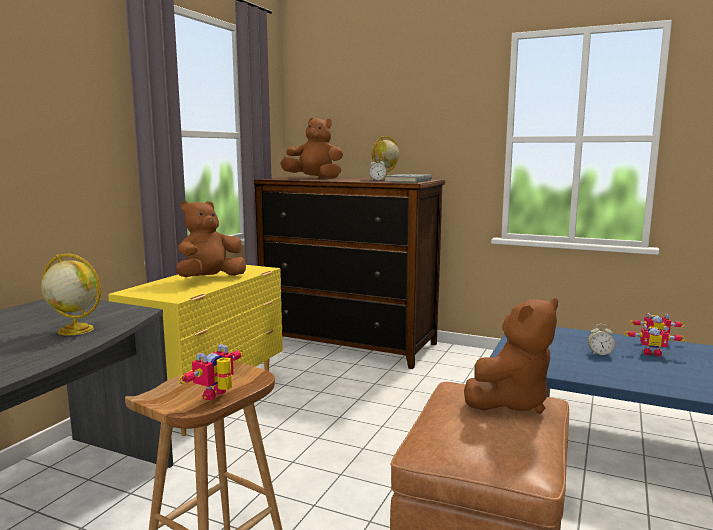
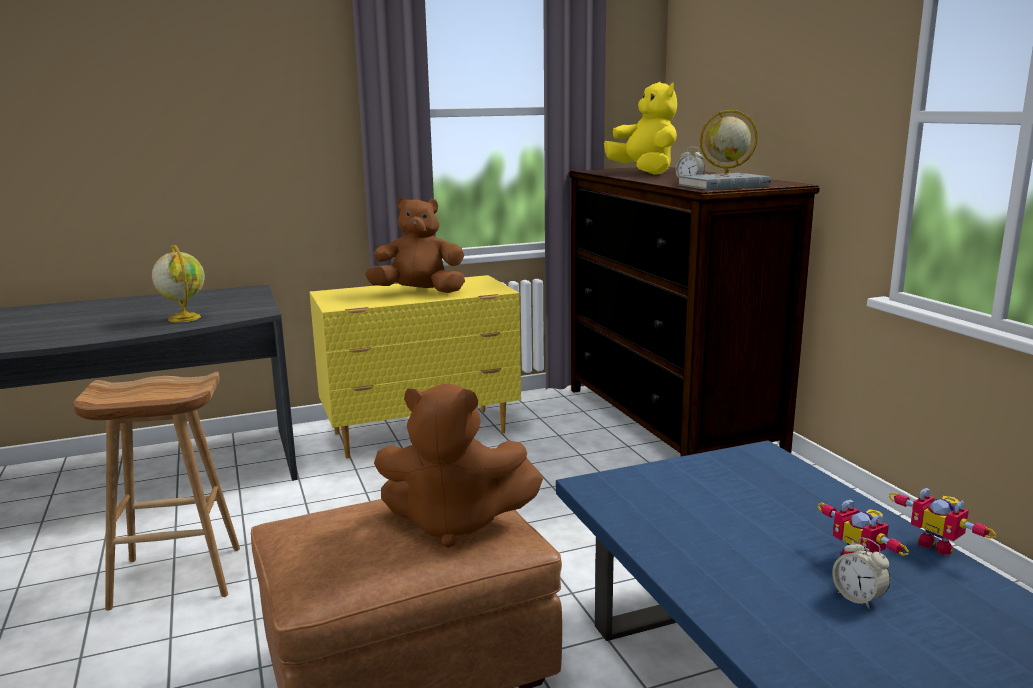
camera: 45 degrees right, 5 degrees up
toy robot [179,344,243,400] -> none
brown plush toy [280,118,343,179] -> yellow plush toy [604,82,677,175]
alarm clock [588,324,615,355] -> alarm clock moved to [832,537,890,609]

